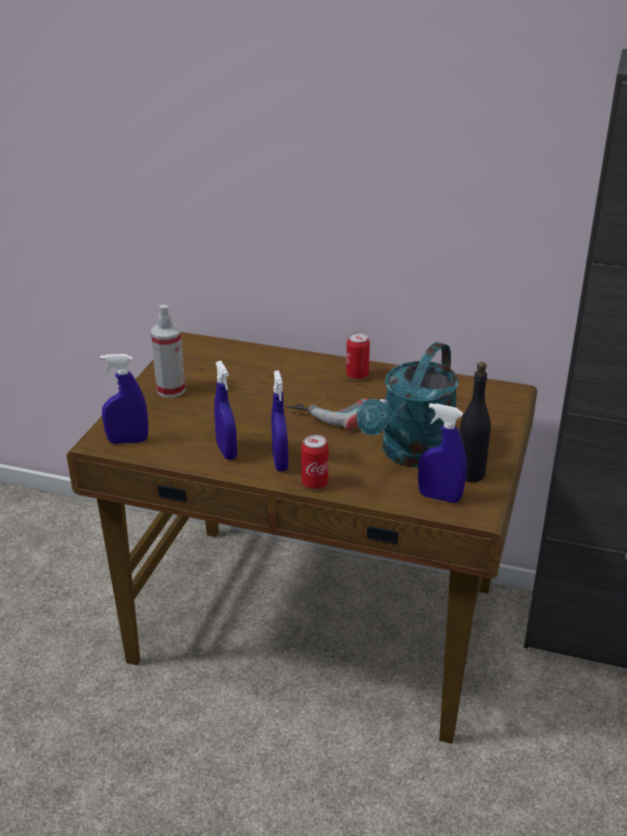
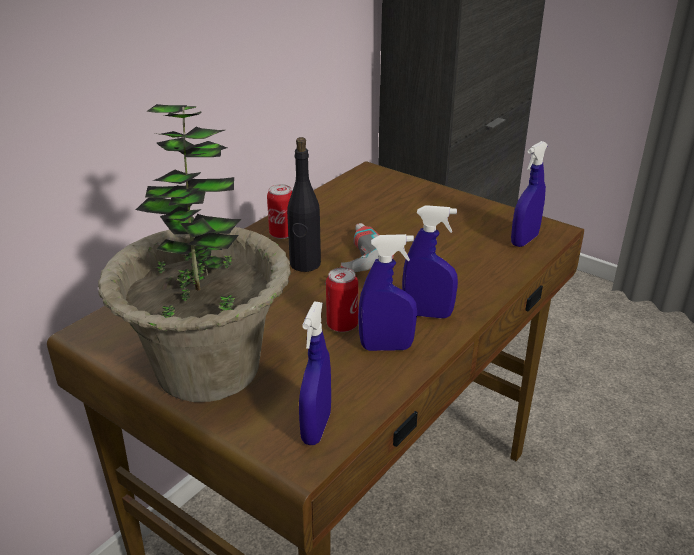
camera: 70 degrees left, 0 degrees up
spray bottle [151,304,186,398] -> potted plant [98,104,291,402]
can [301,435,329,489] -> can moved to [326,267,358,332]
turquoise watering can [356,342,459,468] -> none
black bottle [459,362,491,482] -> black bottle moved to [287,137,321,272]

